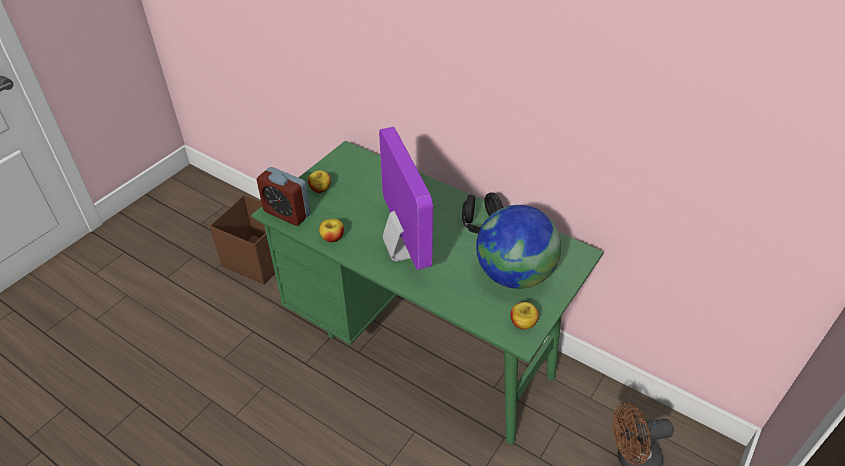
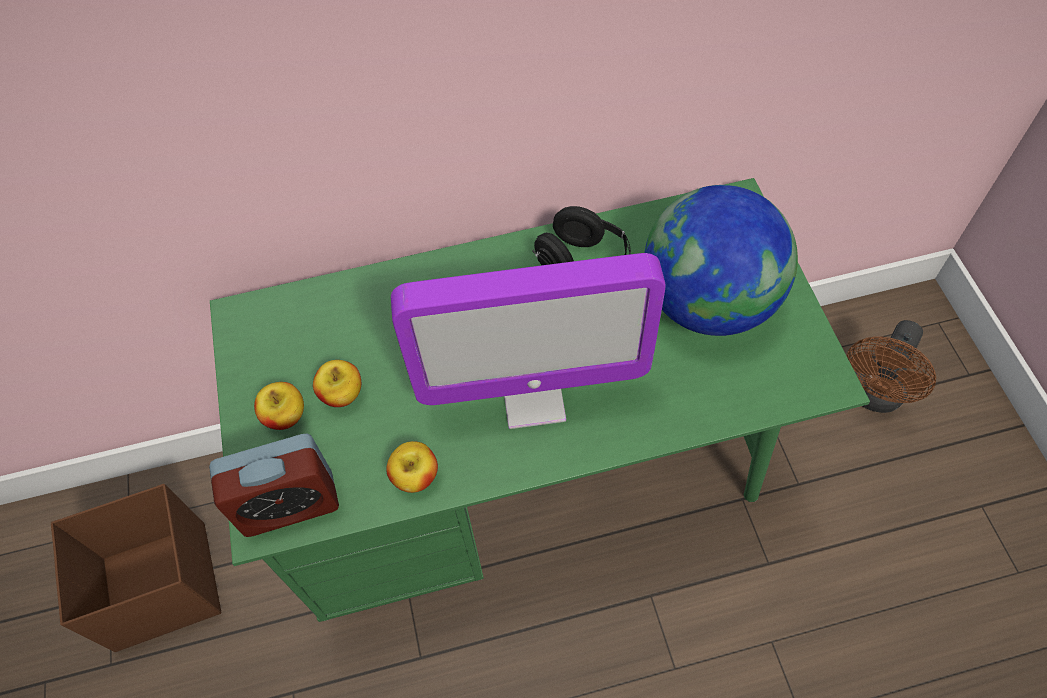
camera: 45 degrees left, 15 degrees up
monitor [379,127,433,270] -> monitor turned 150 degrees clockwise [391,253,666,429]
apple [511,302,539,329] -> apple moved to [313,360,361,407]

